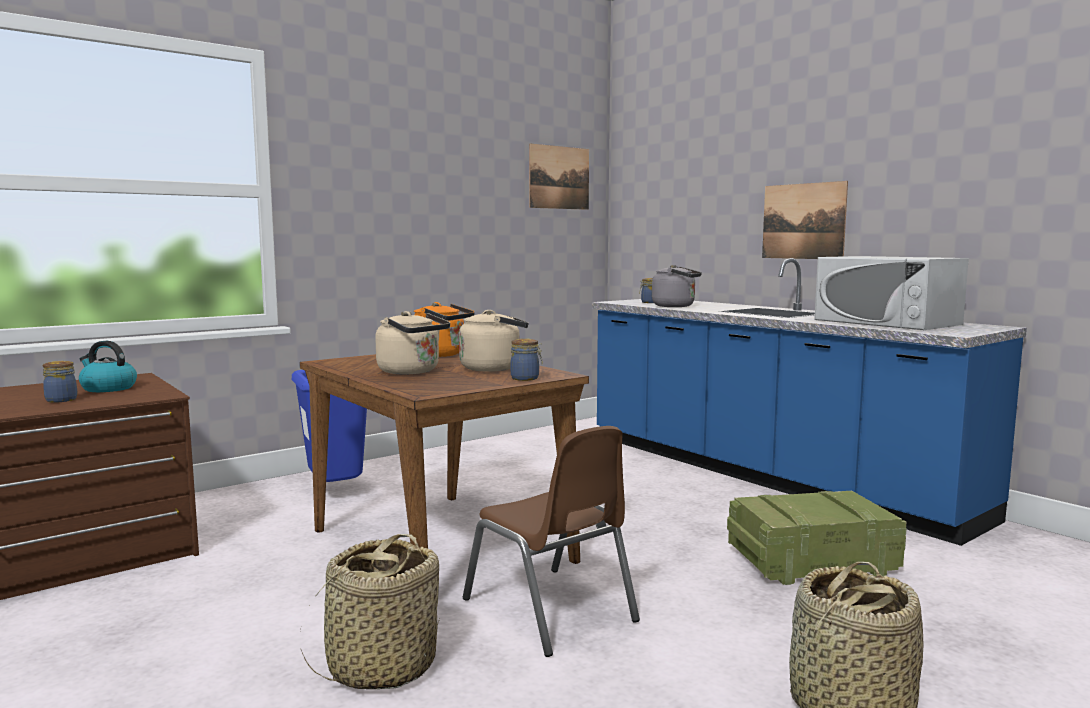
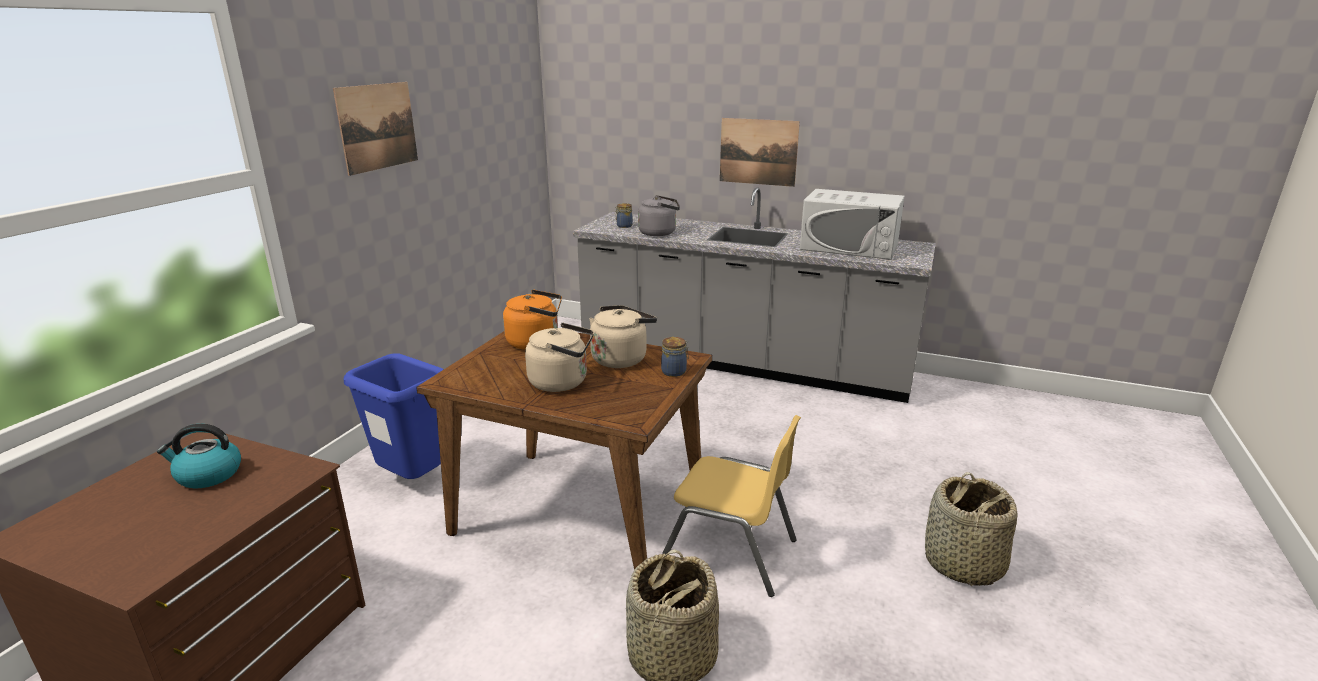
camera: 30 degrees left, 15 degrees up
jar [43,361,77,403] -> none
brown chair [463,426,640,657] -> yellow chair [662,415,801,597]
picture [529,143,589,210] -> picture moved to [333,82,418,176]
blue counter [592,258,1027,546] -> grey counter [573,187,936,403]
crate [727,491,907,585] -> none

